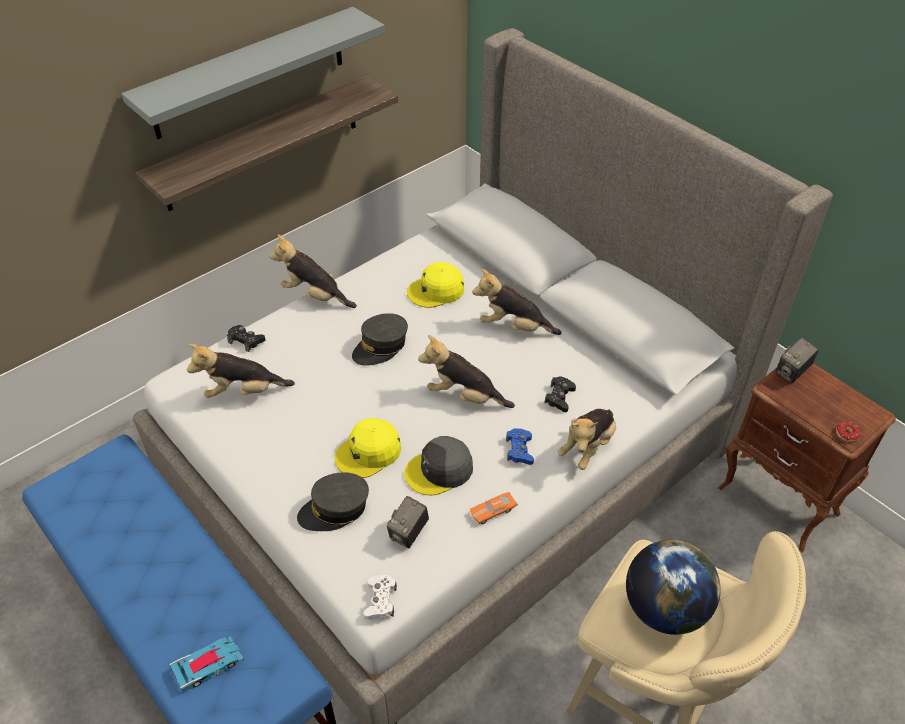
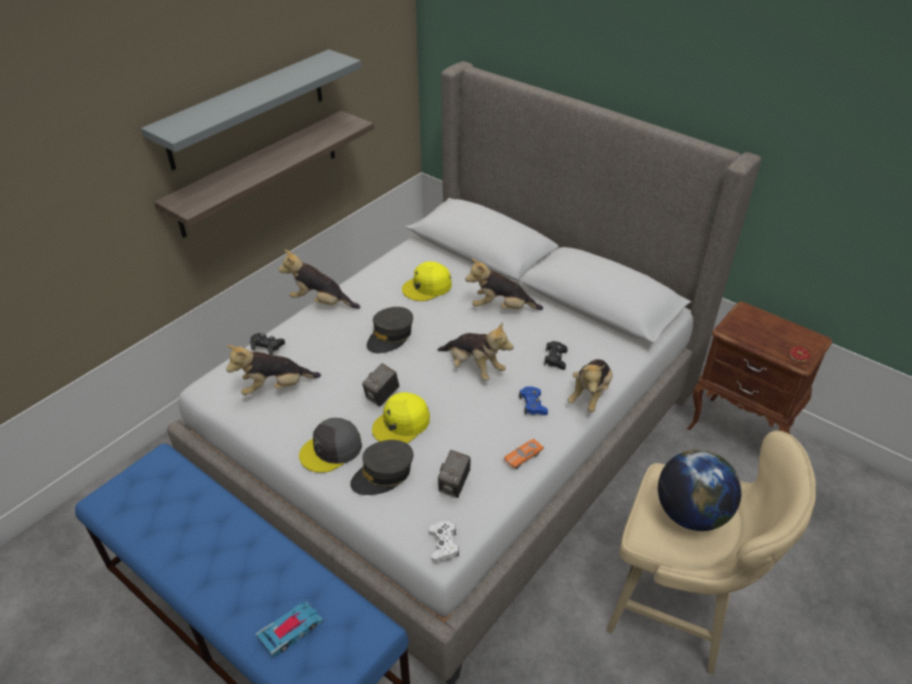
camera: 10 degrees left, 5 degrees down
grey cap [404,436,473,495] -> grey cap moved to [299,418,362,473]
plush toy [418,335,515,408] -> plush toy turned 150 degrees counterclockwise [438,322,514,381]
camera [776,337,819,383] -> camera moved to [362,363,399,406]

